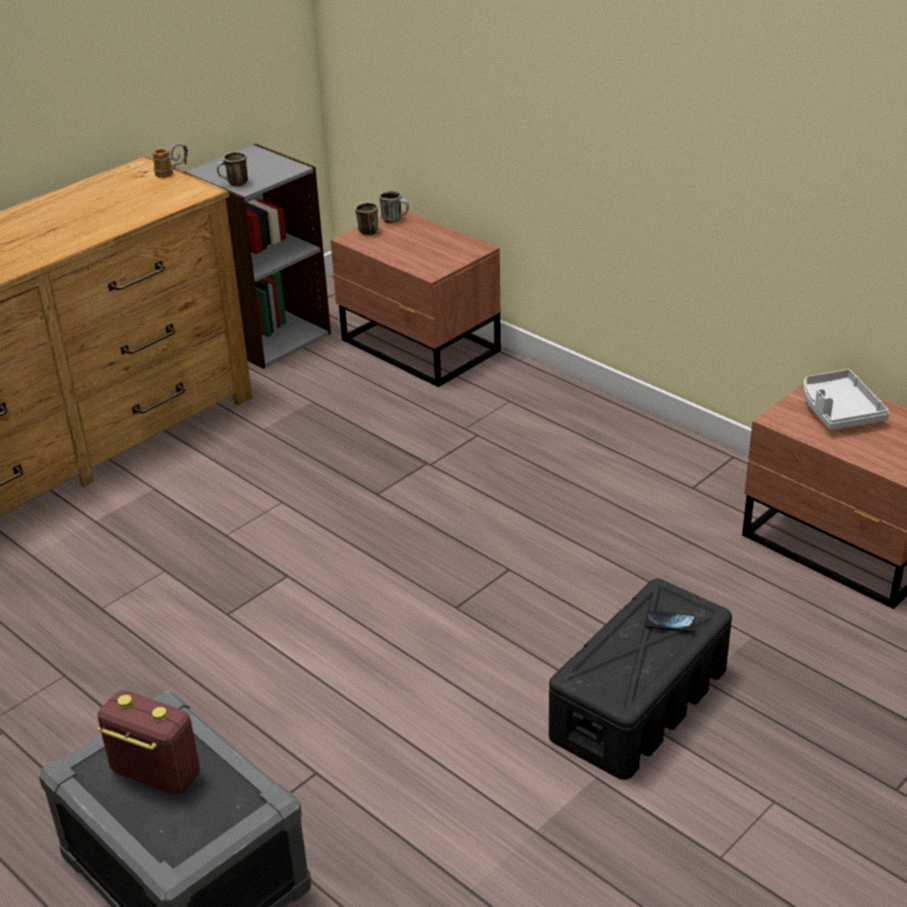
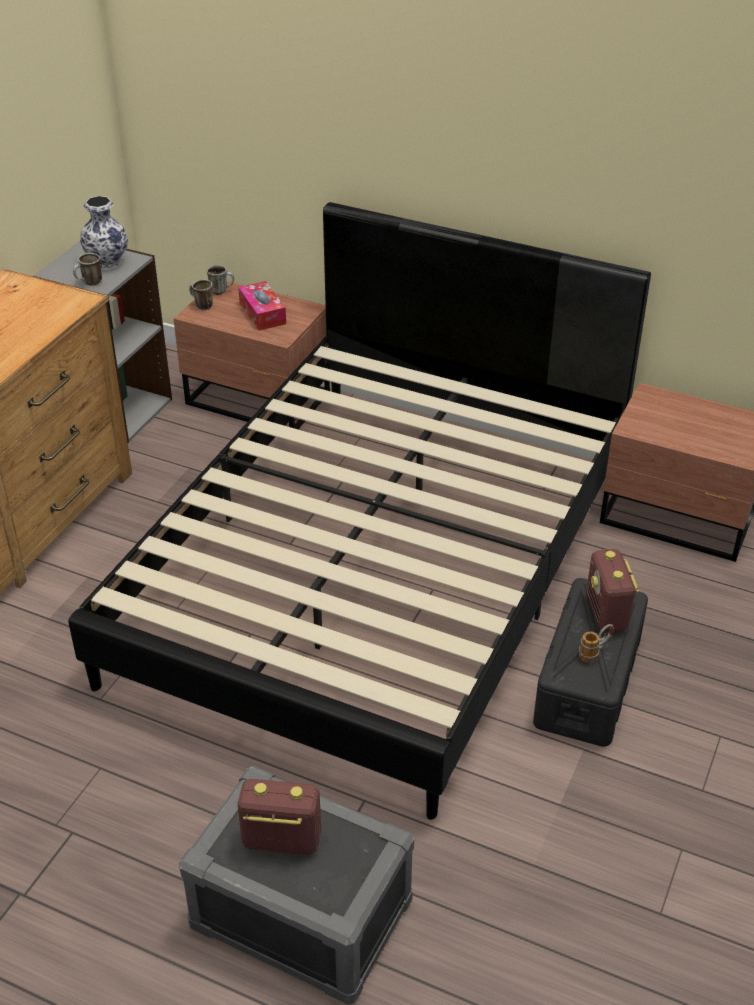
camera: 20 degrees left, 5 degrees up
mug [152,143,188,178] -> mug moved to [579,624,614,663]
phone [645,610,696,633] -> radio [587,549,639,632]
grey tray [803,369,889,430] -> none
none -> black bed [68,202,651,820]
none -> vase [80,196,128,270]
none -> tissue box [238,281,286,331]

